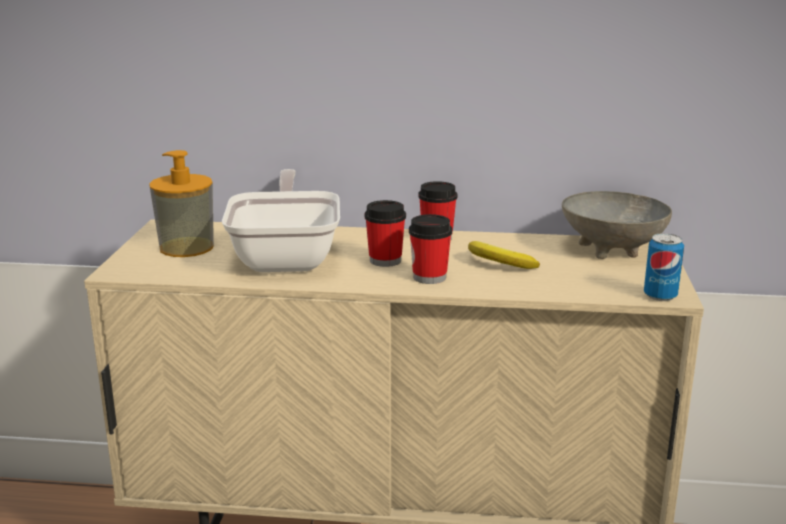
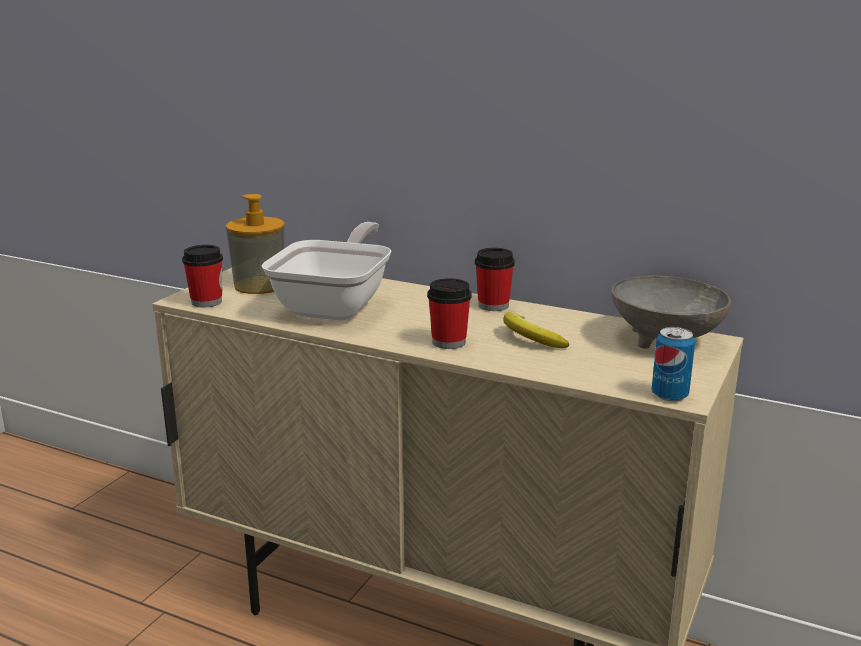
camera: 20 degrees right, 0 degrees up
cup [364,200,406,267] -> cup moved to [182,245,223,307]

